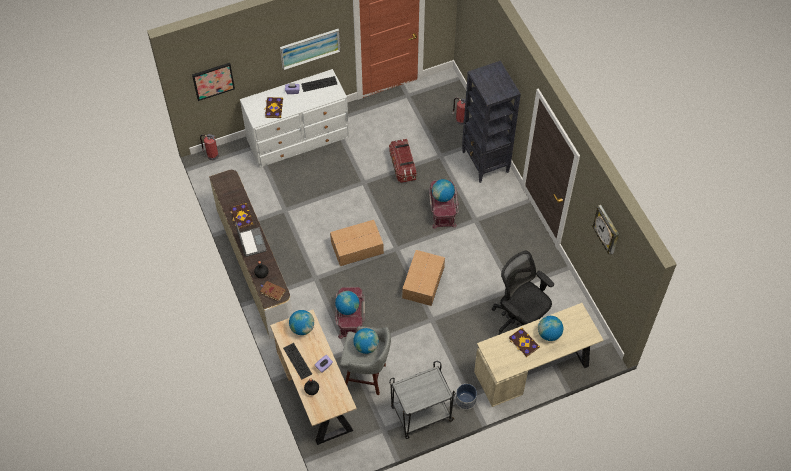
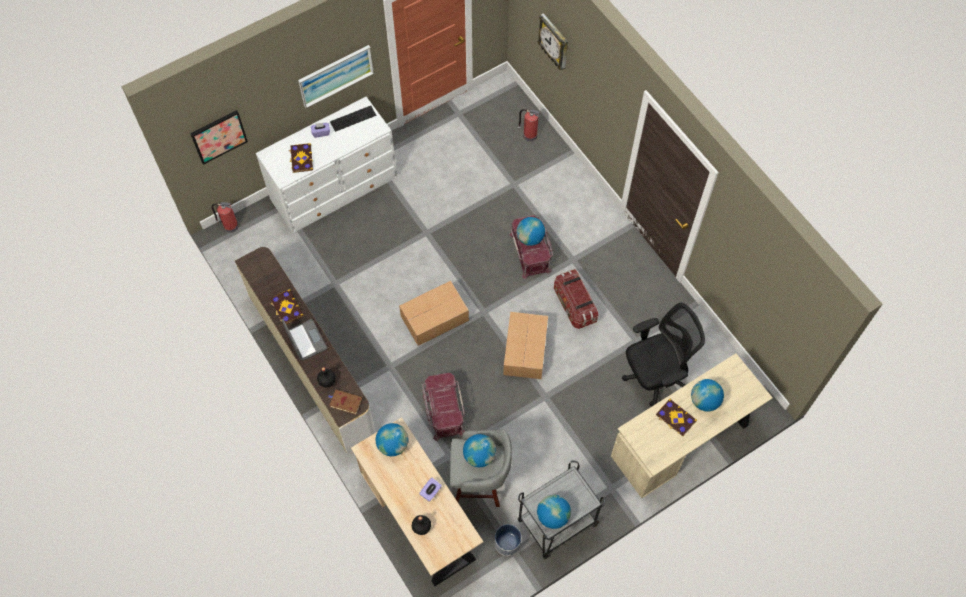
camera: 10 degrees left, 5 degrees up
keyboard [283,343,312,380] -> none
globe [335,291,359,315] -> globe moved to [537,494,571,529]
storage box [389,139,416,183] -> storage box moved to [554,269,598,329]
planter [456,384,477,410] -> planter moved to [495,524,521,556]
black bookcase [462,61,521,183] -> none
black office chair [492,251,554,335] -> black office chair turned 120 degrees clockwise [622,303,705,407]
wall clock [592,205,619,255] -> wall clock moved to [537,13,568,70]

